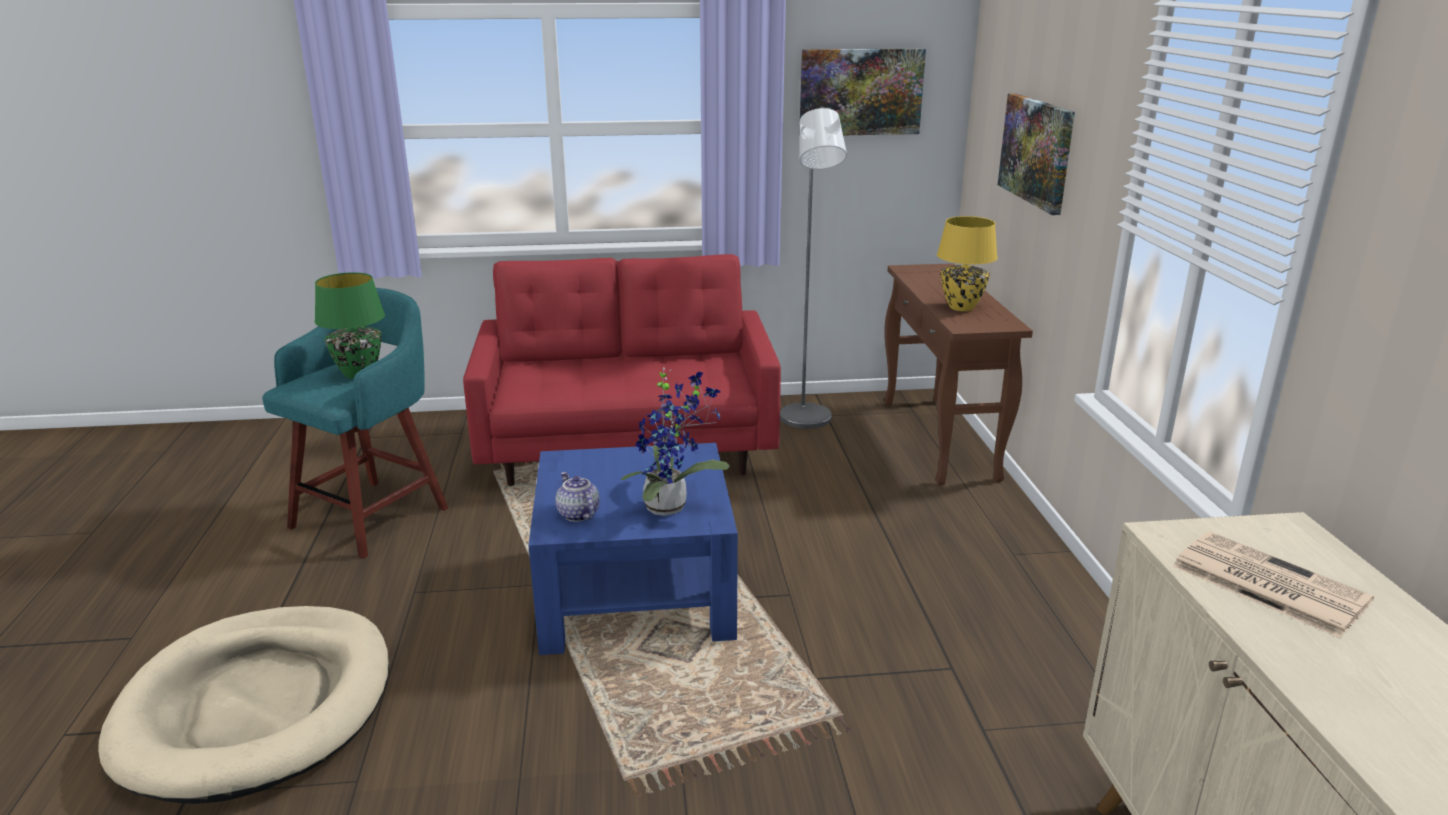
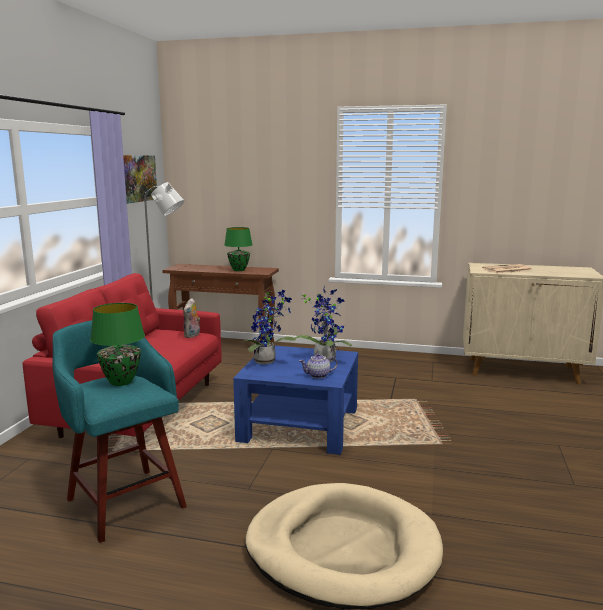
camera: 70 degrees left, 10 degrees down
yellow table lamp [937,216,997,311] -> green table lamp [224,227,253,271]
picture [998,93,1075,215] -> none
none -> plush toy [183,298,200,338]
none -> potted plant [240,290,296,364]

